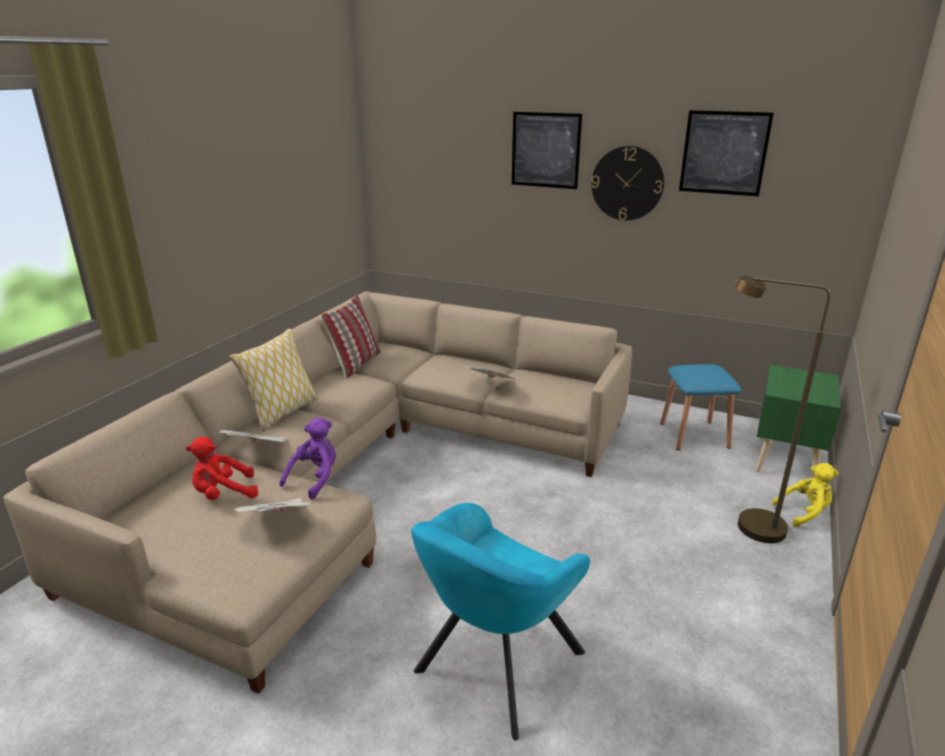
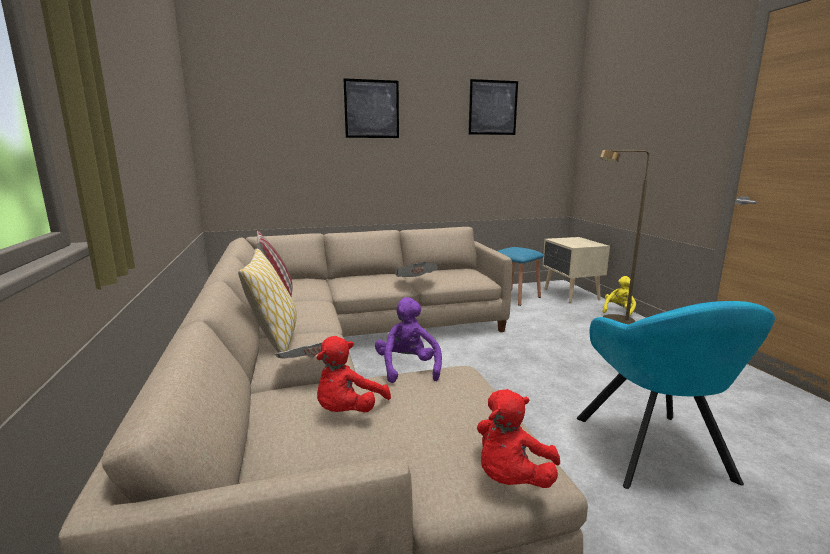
camera: 40 degrees left, 10 degrees down
newspaper [234,498,311,513] -> none
wall clock [591,146,664,221] -> none
green nightstand [756,365,841,478] -> beige nightstand [542,237,610,303]
none -> red plush toy [477,389,560,488]

